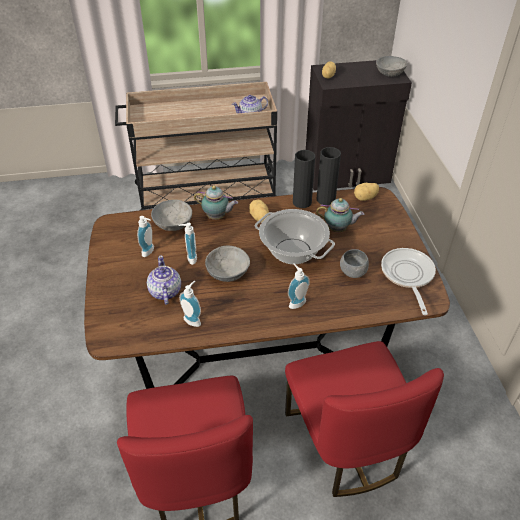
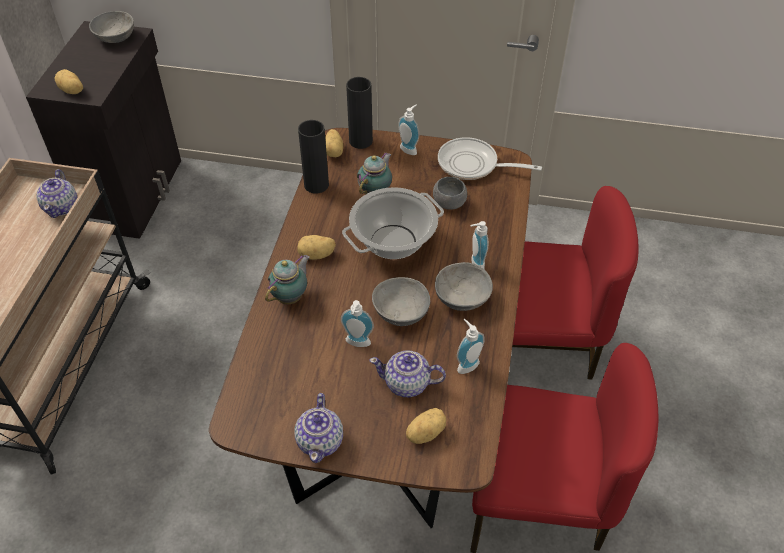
camera: 70 degrees left, 5 degrees up
soap dispenser [137,216,154,257] -> soap dispenser moved to [398,104,419,155]
grey bowl [151,200,192,231] -> grey bowl moved to [435,262,493,311]
black vase [293,150,315,208] -> black vase moved to [346,77,373,149]
none -> teapot [295,393,343,463]
none -> potato [406,408,446,444]

